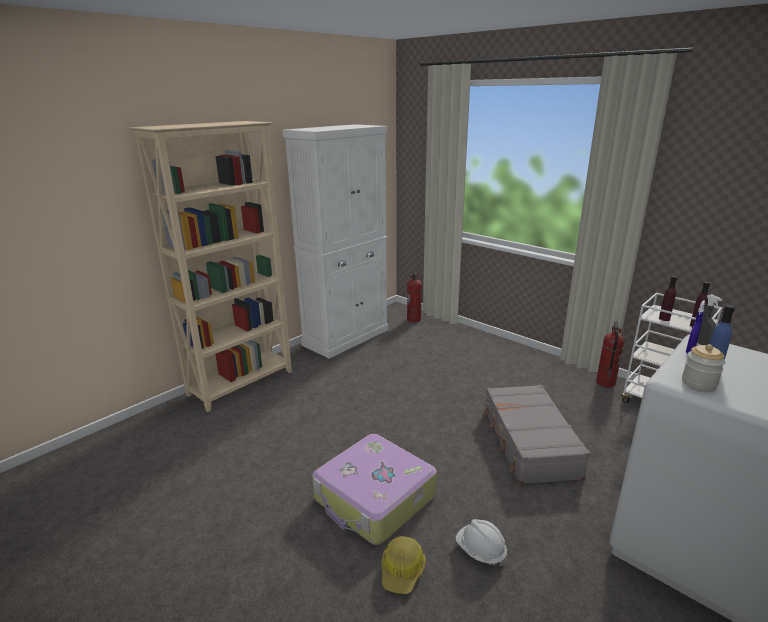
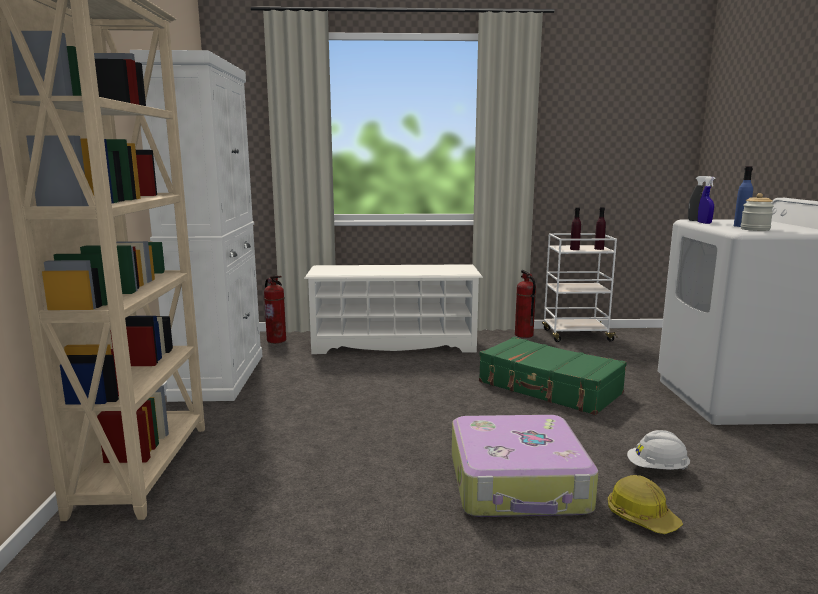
camera: 45 degrees left, 10 degrees down
grey suitcase [483,385,591,484] -> green suitcase [479,337,627,415]
none -> white shoe rack [304,264,483,354]

